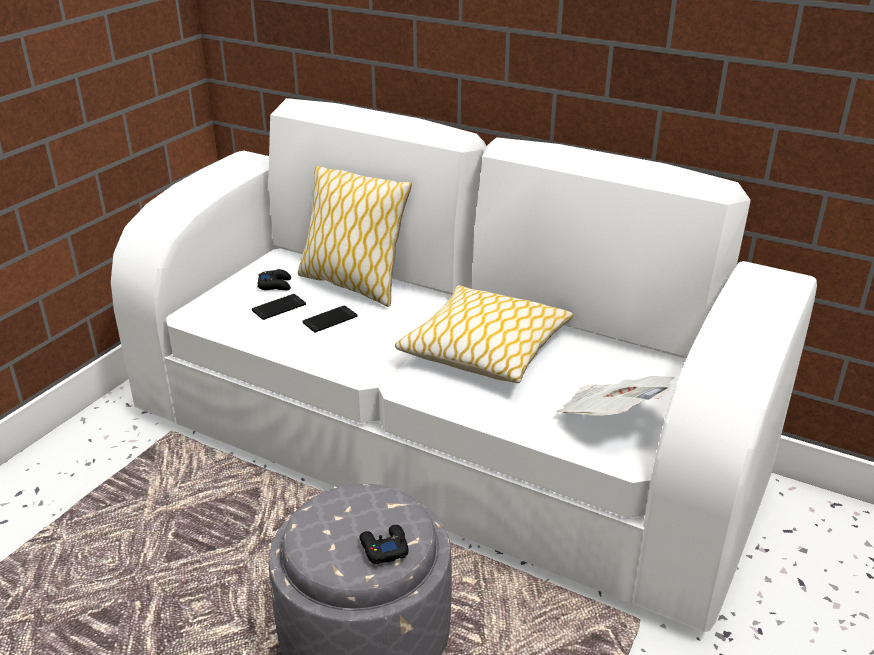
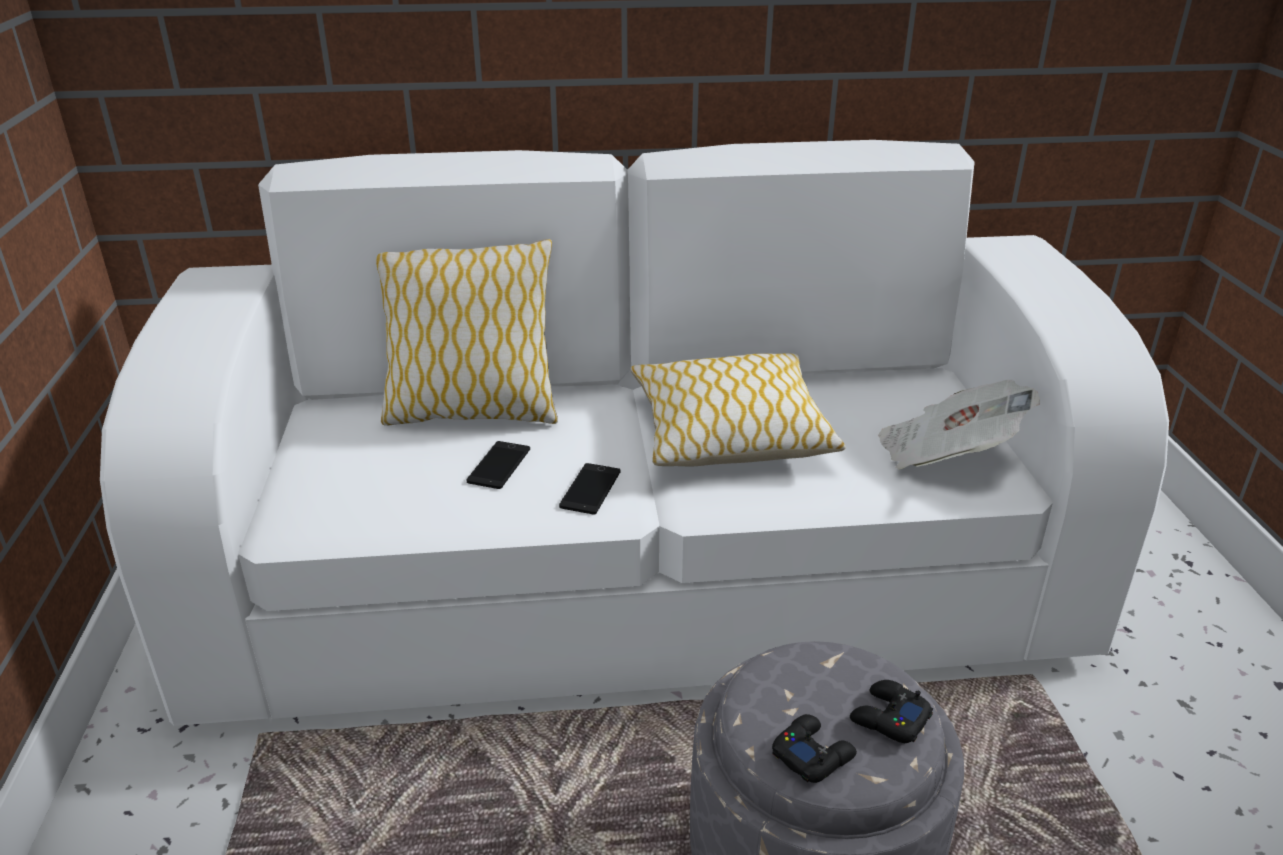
camera: 35 degrees left, 0 degrees up
phone [252,294,306,320] -> phone moved to [559,463,621,514]
black game controller [257,269,291,290] -> black game controller moved to [772,714,857,783]

